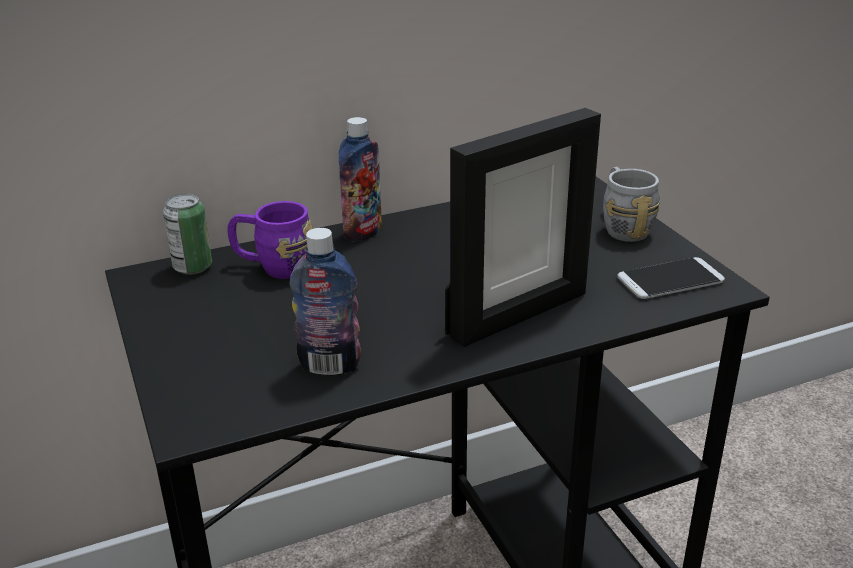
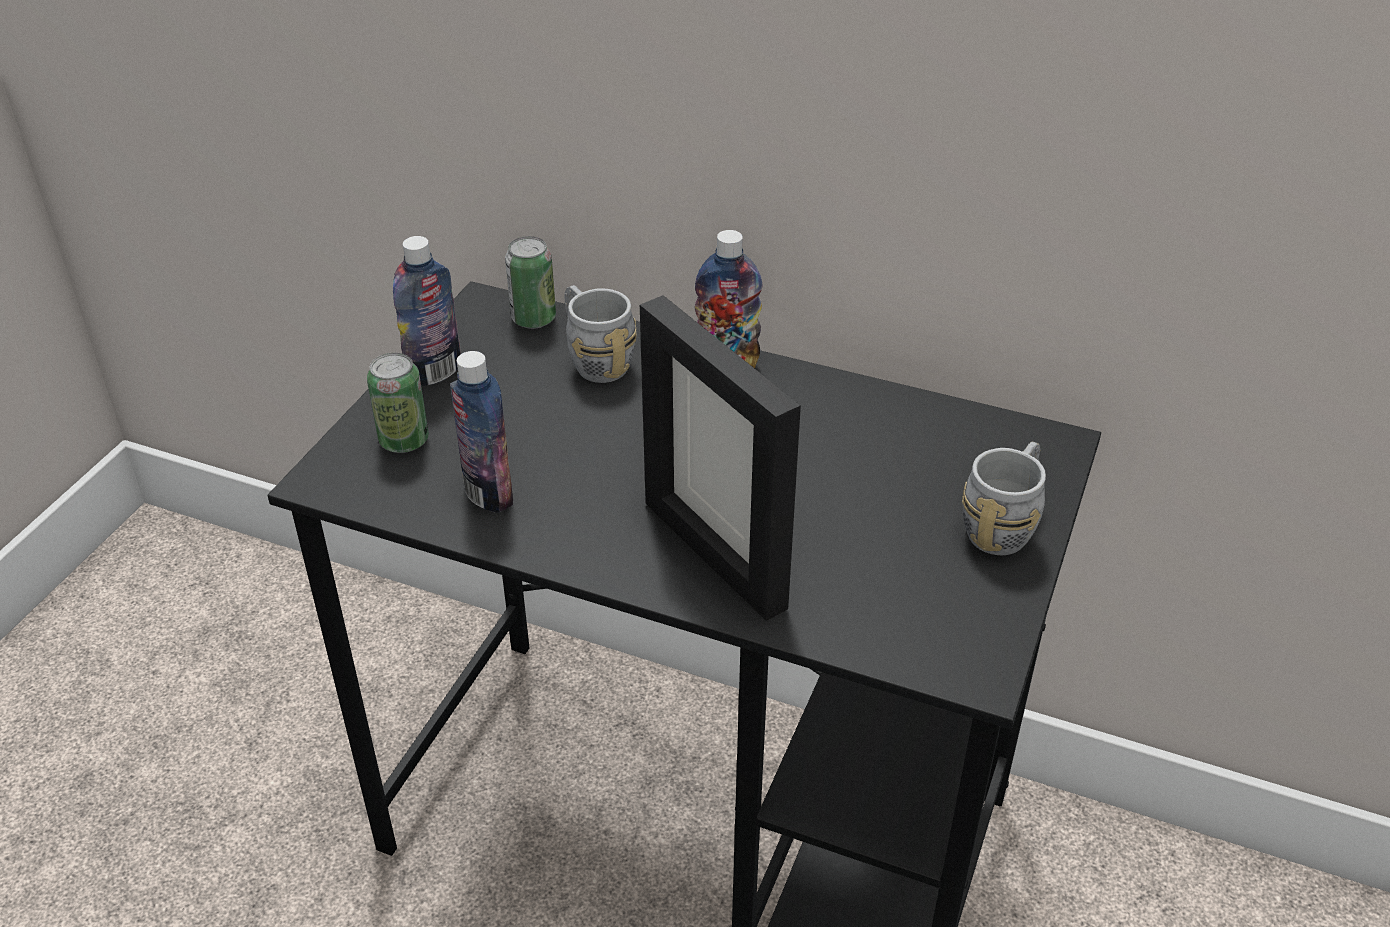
camera: 45 degrees right, 10 degrees up
purple mug [227,201,313,279] -> grey mug [565,285,637,383]
picture frame [445,108,601,347] -> picture frame turned 45 degrees clockwise [640,295,801,621]
phone [617,257,725,299] -> none
none -> can [367,353,429,453]
none -> bottle [393,236,461,386]

